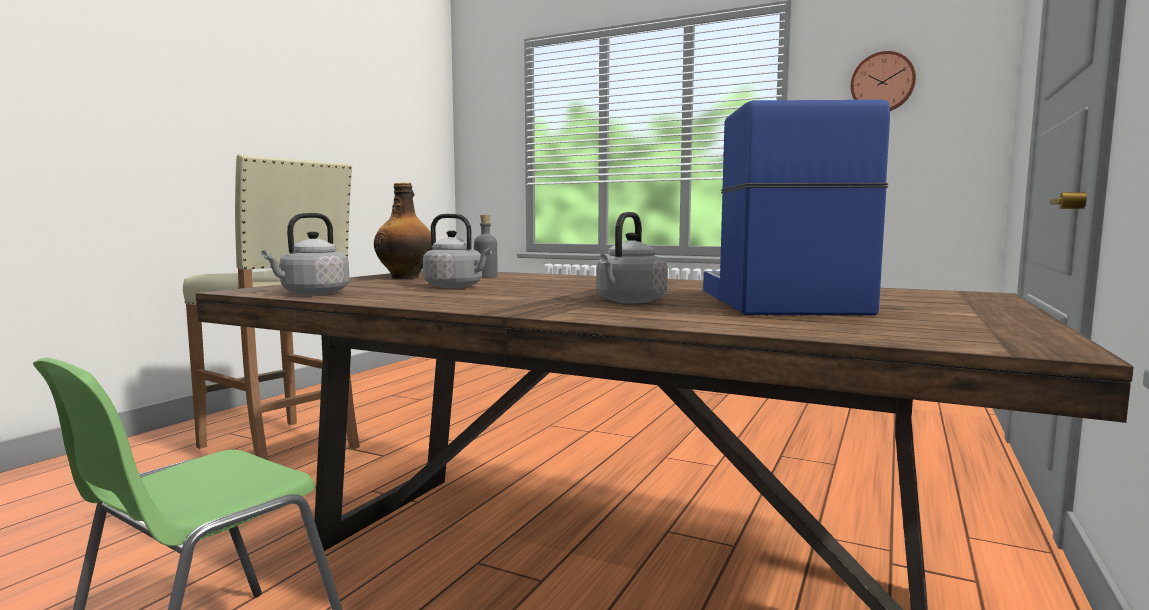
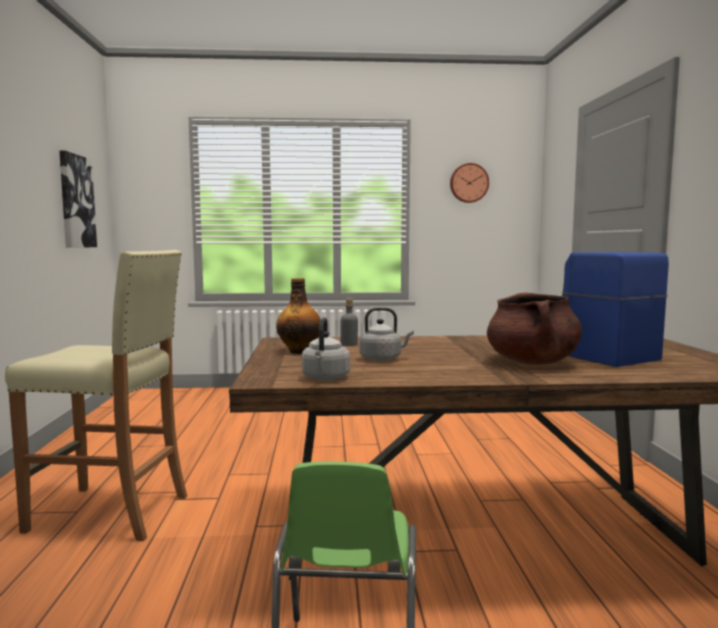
camera: 30 degrees left, 0 degrees up
grey kettle [596,212,668,303] -> brown cooking pot [487,293,582,365]
none -> picture [59,150,97,248]

